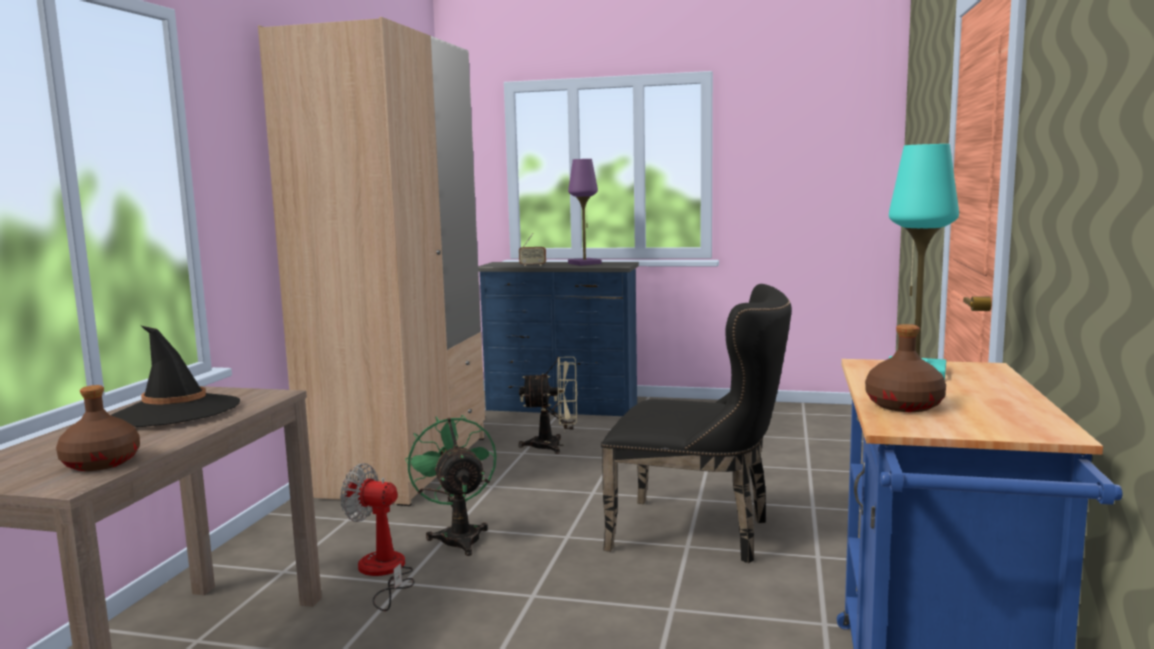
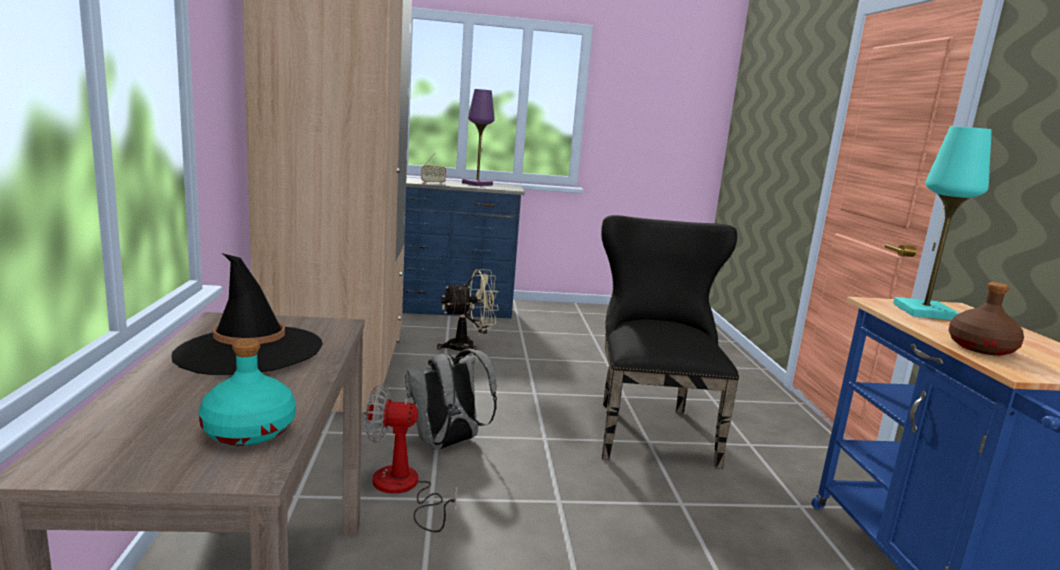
camera: 20 degrees left, 5 degrees up
brown bottle [56,385,140,471] -> turquoise bottle [198,338,296,446]
green fan [405,415,496,556] -> grey backpack [405,349,497,450]
black chair [601,284,792,563] -> black chair turned 90 degrees counterclockwise [601,215,739,469]

